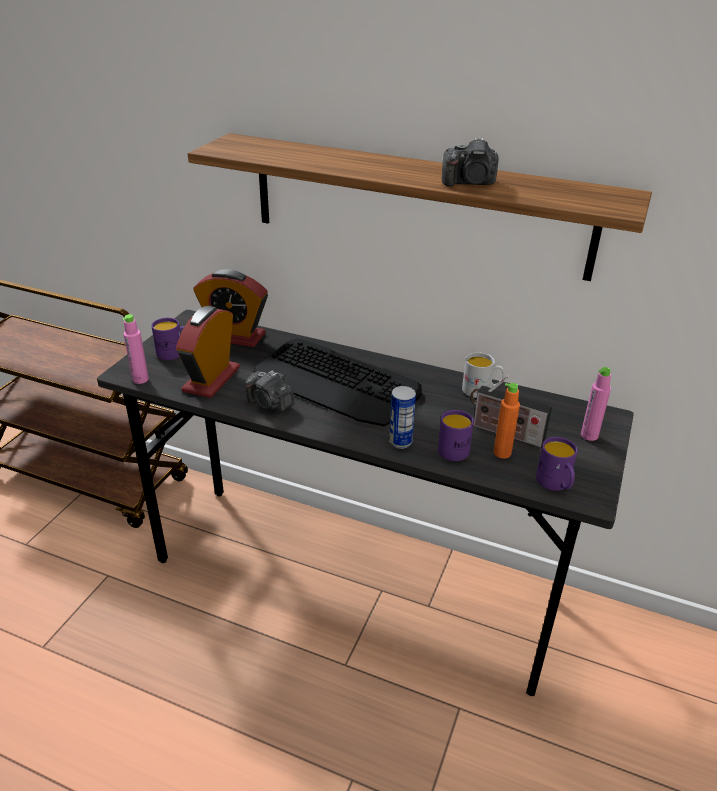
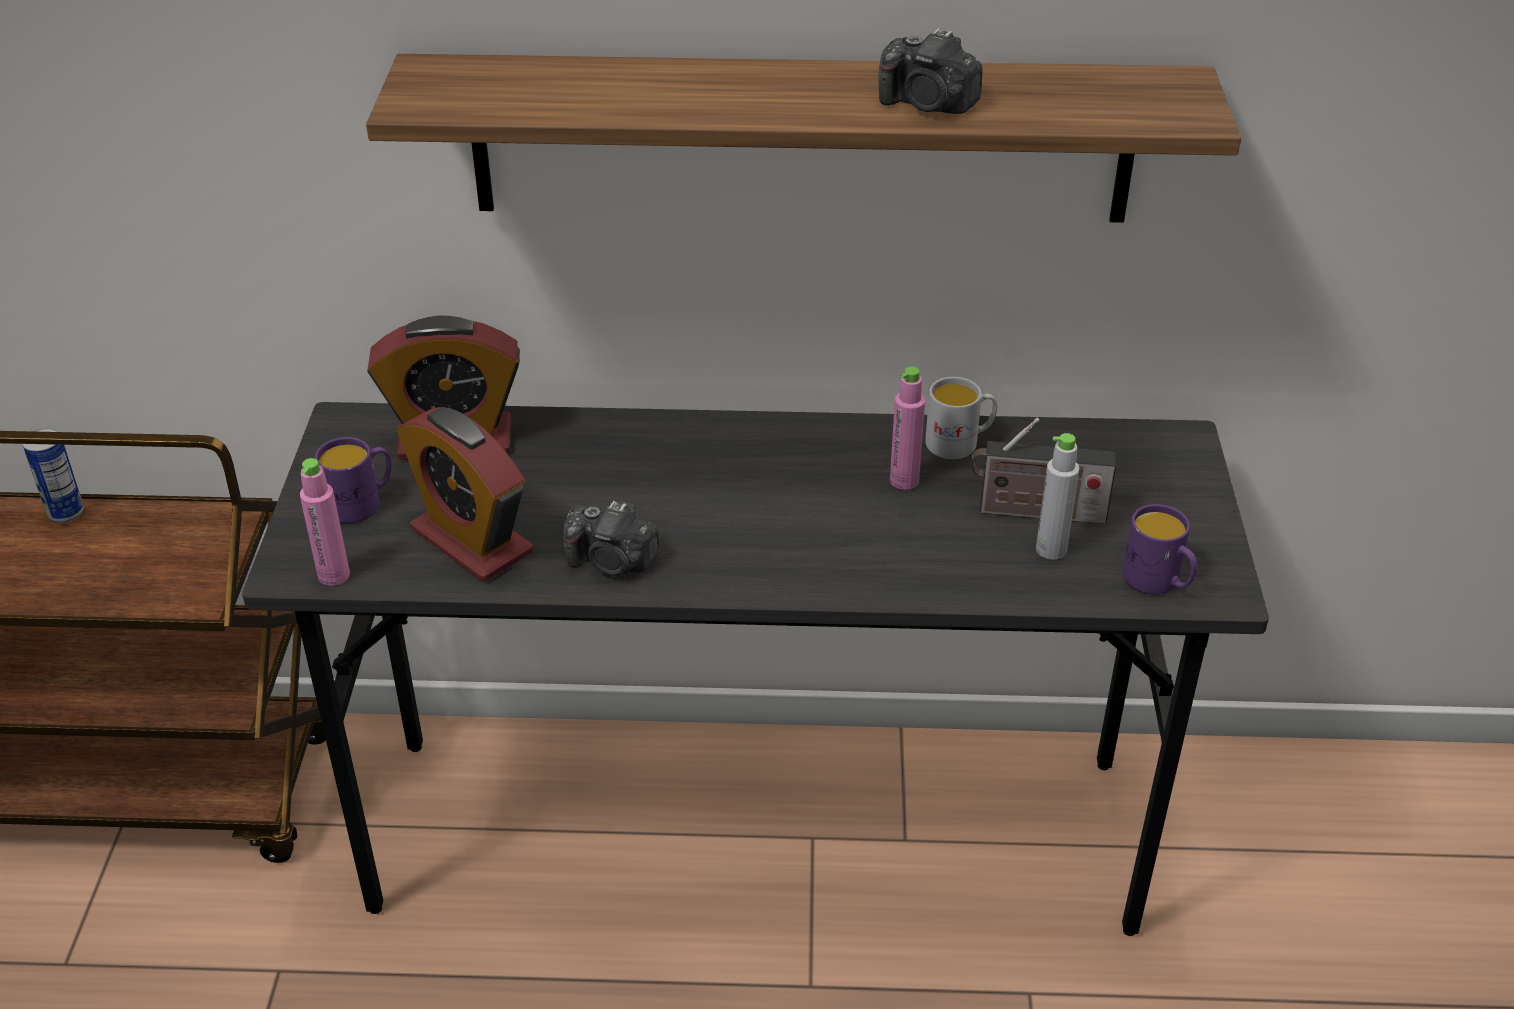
camera: 20 degrees left, 5 degrees up
alarm clock [176,306,240,398] -> alarm clock turned 45 degrees counterclockwise [397,407,533,582]
keyboard [254,338,422,426] -> none
can [389,386,416,449] -> can moved to [22,428,84,523]
purple mug [438,410,474,461] -> none
camera [442,138,499,187] -> camera turned 45 degrees clockwise [879,28,982,114]
orange bottle [493,383,520,459] -> grey bottle [1036,433,1079,560]
pink bottle [581,367,611,441] -> pink bottle moved to [890,366,925,490]

